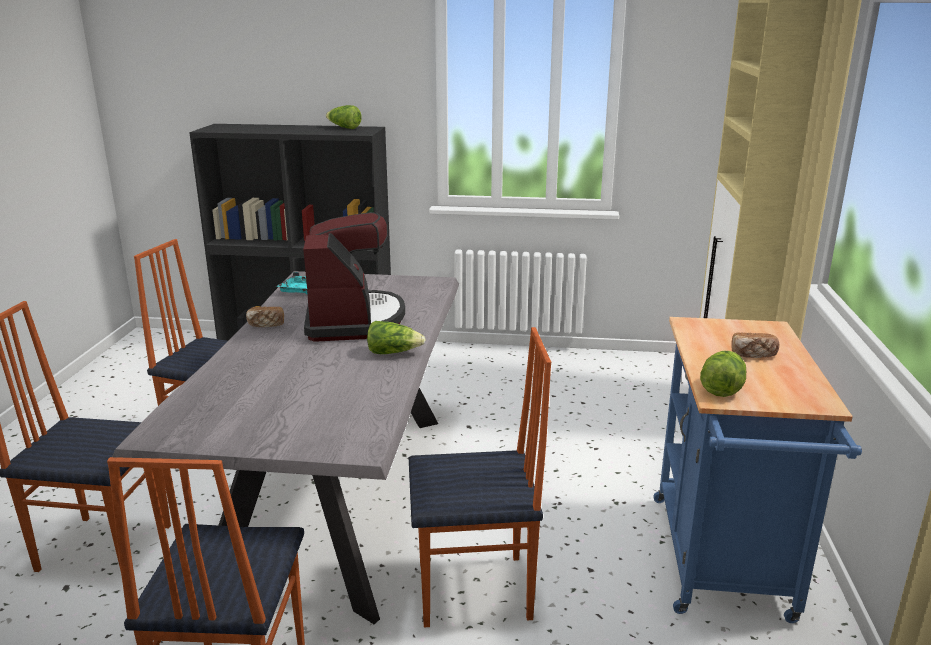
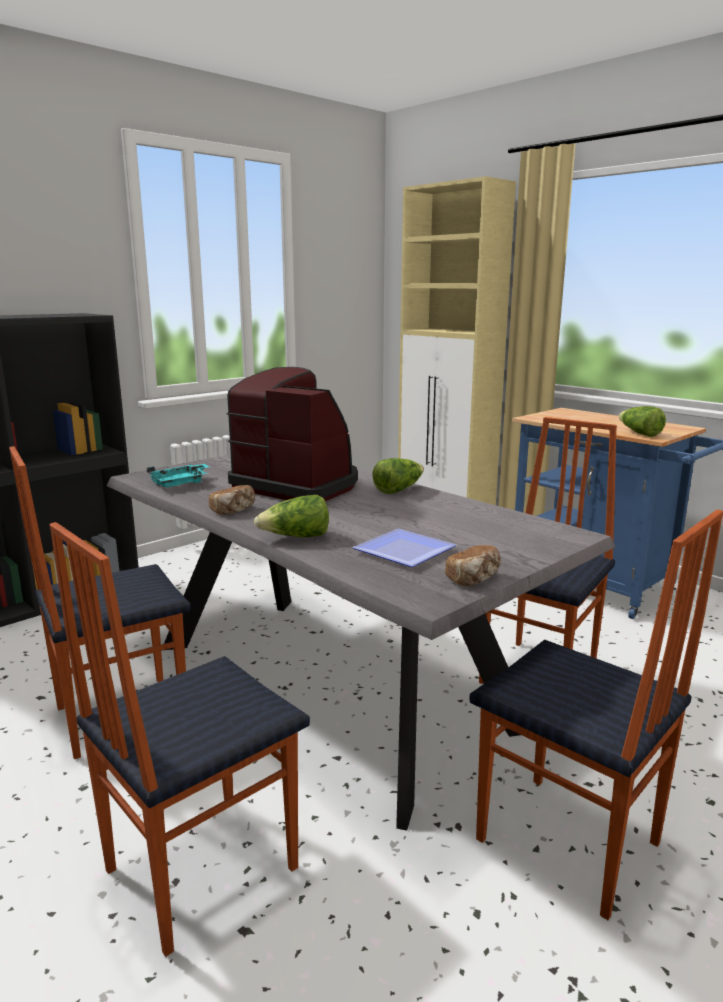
camera: 50 degrees left, 5 degrees down
lettuce [326,105,362,129] -> lettuce moved to [254,495,329,537]
bread [731,332,779,358] -> bread moved to [445,545,501,586]
none -> plate [353,529,456,567]

